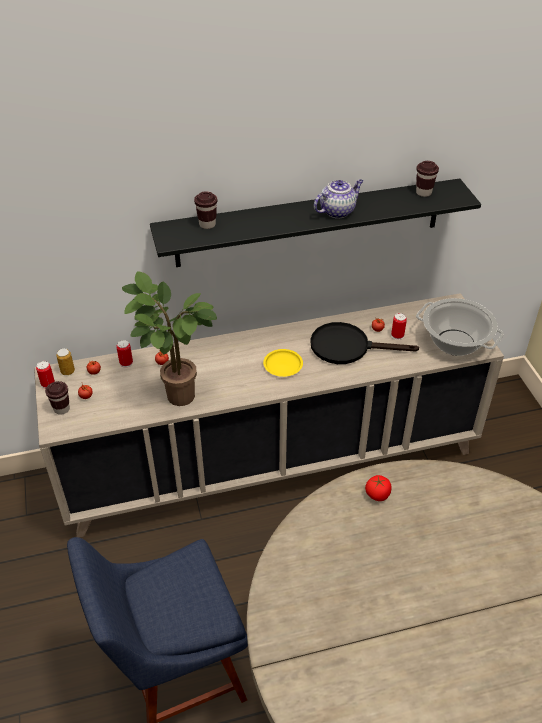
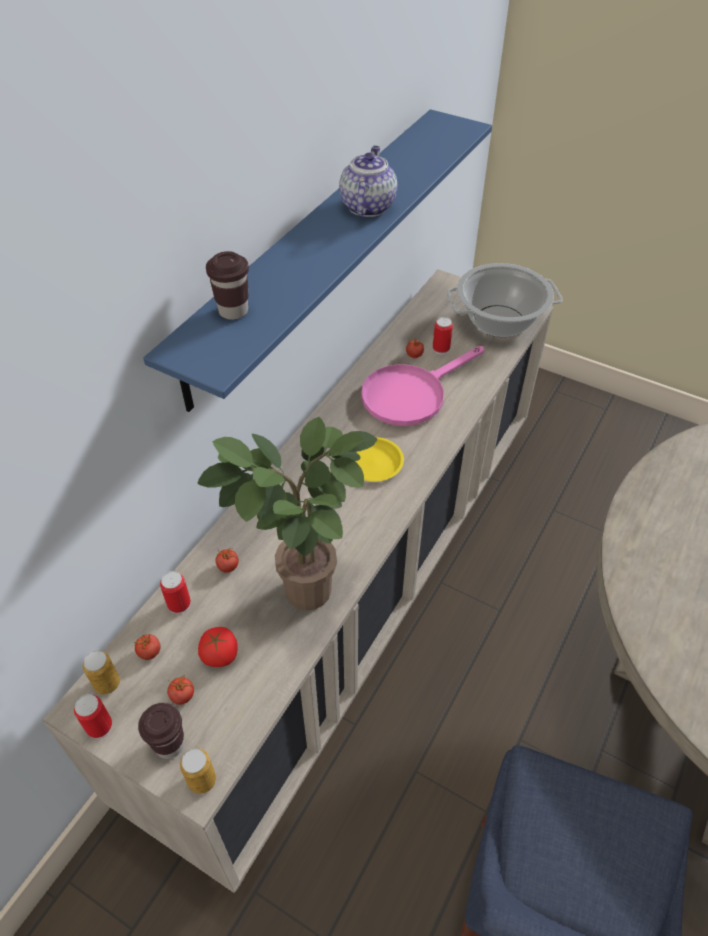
camera: 45 degrees left, 5 degrees up
black shelf [150,179,481,267] -> blue shelf [143,109,492,412]
black frying pan [310,322,419,364] -> pink frying pan [361,346,484,426]
tomato [365,475,392,501] -> tomato moved to [198,627,238,667]
brown cup [416,161,439,197] -> none
none -> can [180,748,216,794]

